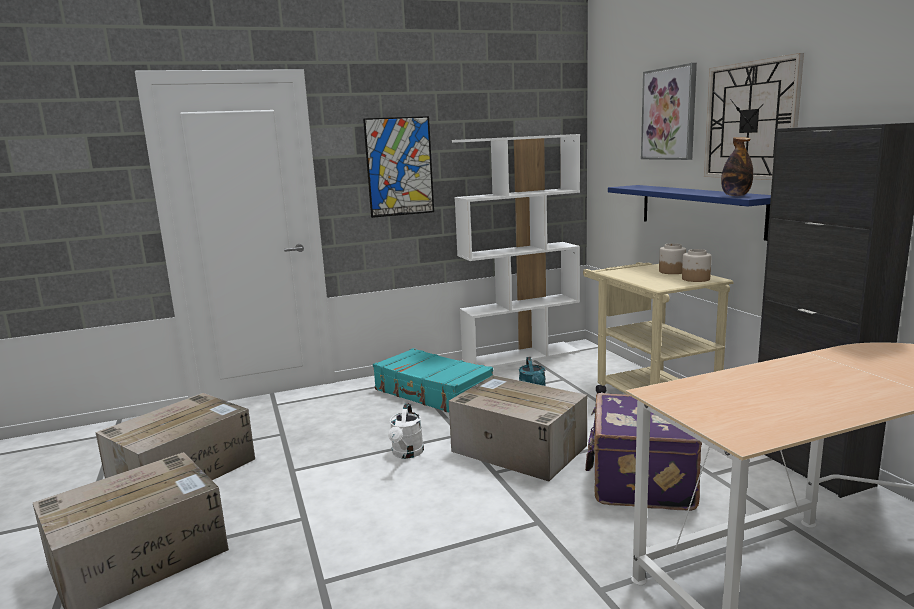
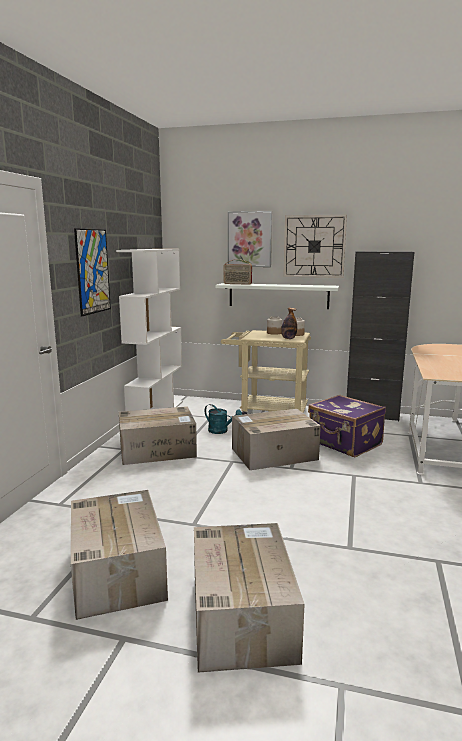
camera: 55 degrees left, 0 degrees up
turquoise suitcase [373,348,493,412] -> cardboard box [119,406,197,465]
white watering can [388,403,424,459] -> none
blue shelf [608,185,771,241] -> white shelf [215,283,339,309]
bottle [721,137,753,196] -> bottle moved to [281,308,297,339]
none -> radio [223,259,252,285]

